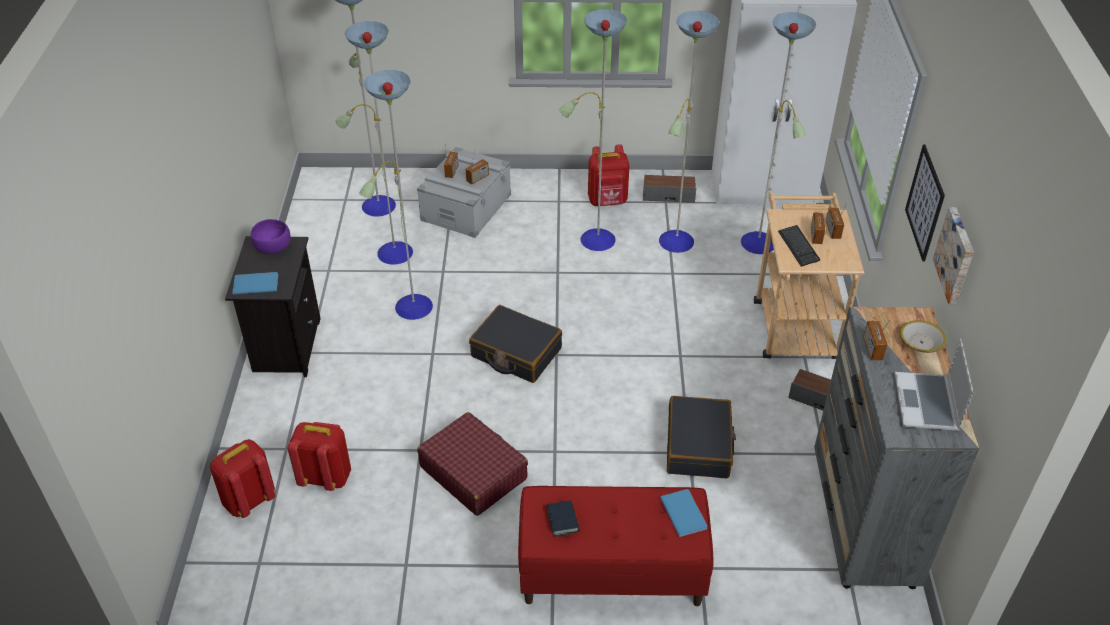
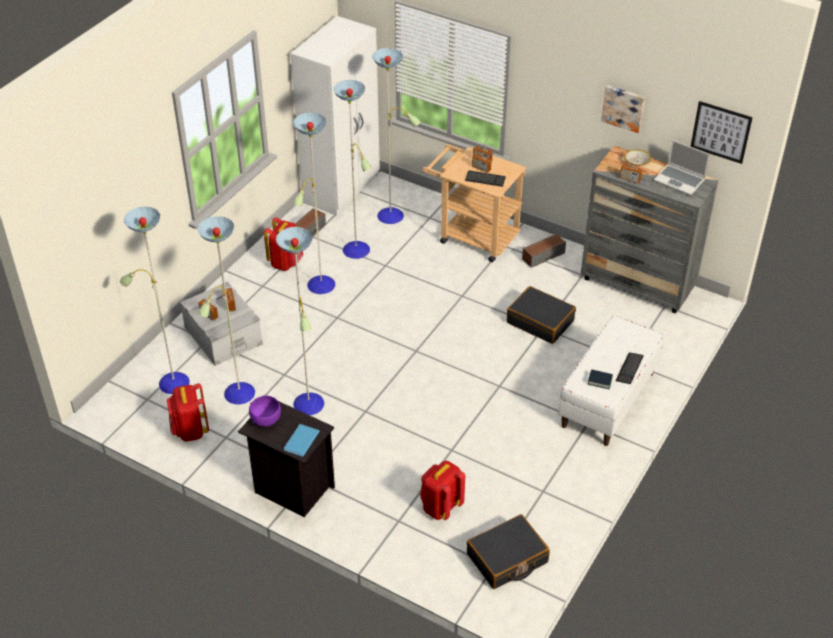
camera: 60 degrees left, 0 degrees up
red backpack [210,439,276,518] -> red backpack moved to [167,383,209,442]
red suitcase [417,412,528,516] -> none
black suitcase [469,305,562,383] -> black suitcase moved to [467,514,550,589]
red bench [518,486,714,606] -> white bench [558,315,664,446]
blue book [660,489,708,537] -> none
picture [905,145,945,262] -> picture moved to [691,101,753,164]
none -> keyboard [615,352,644,384]

